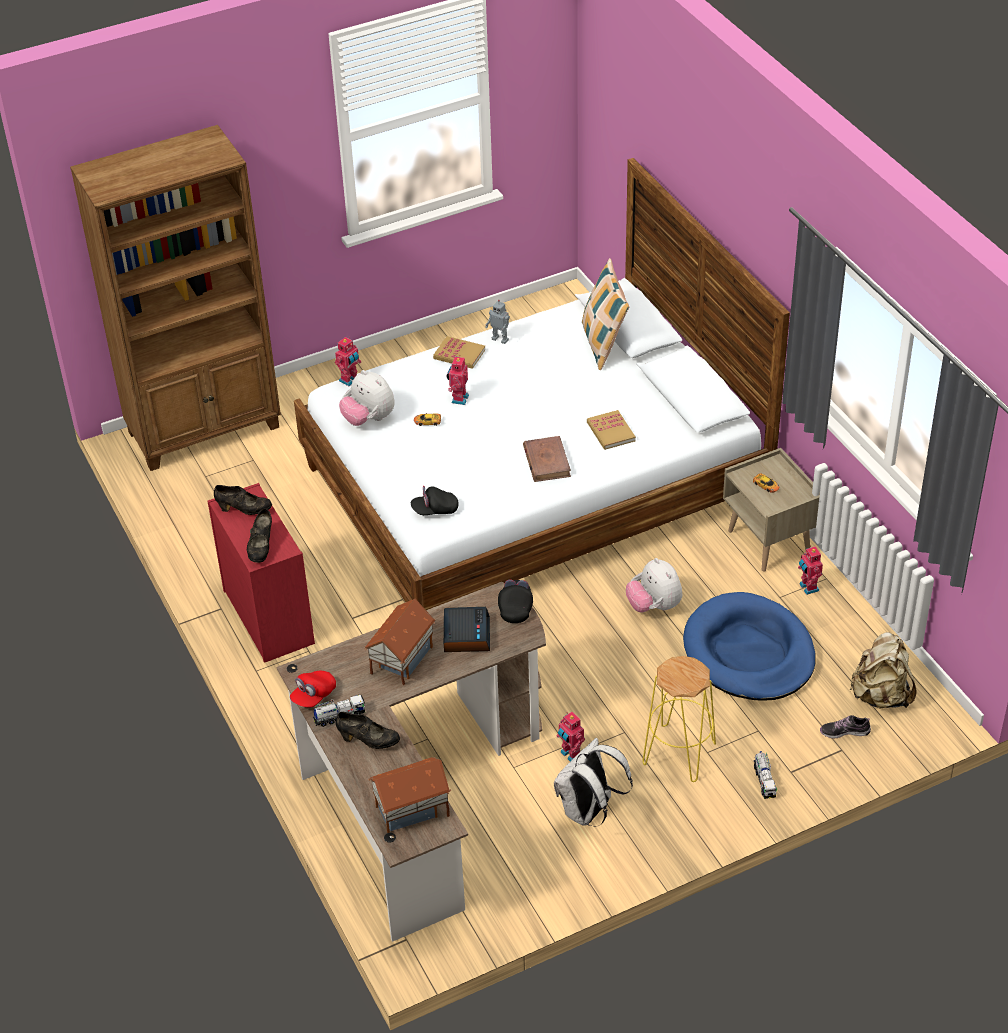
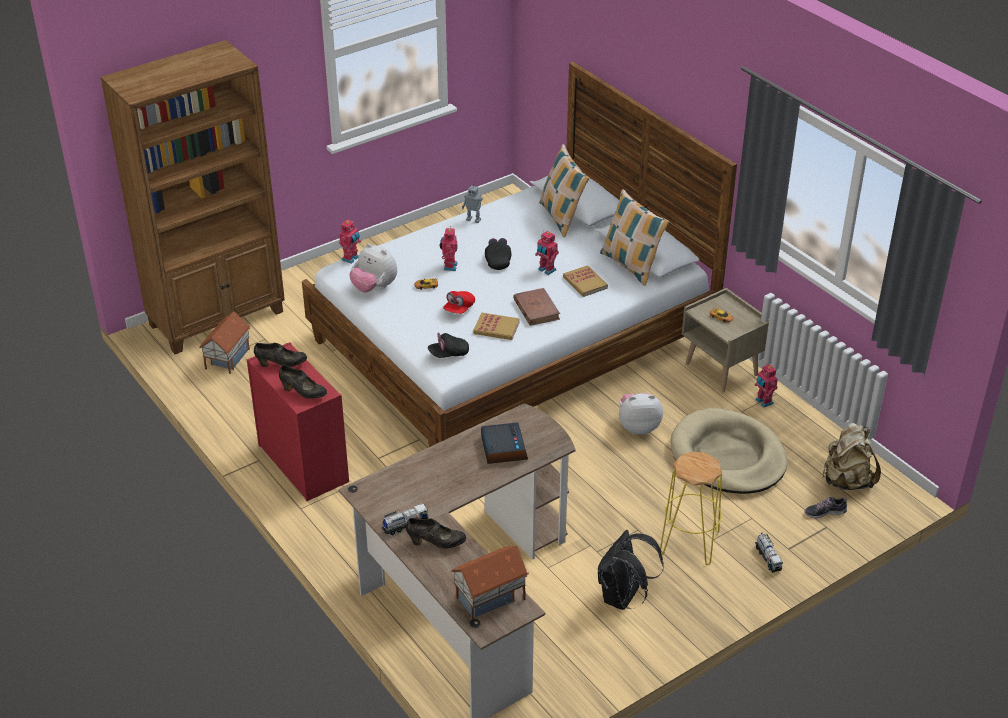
camera: 10 degrees left, 5 degrees down
black shoe [247,509,272,563] -> black shoe turned 60 degrees counterclockwise [279,365,327,399]
red cap [290,671,336,707] -> red cap moved to [443,291,475,314]
toy house [365,599,435,685] -> toy house moved to [199,311,250,374]
book [433,336,485,369] -> book moved to [473,312,520,340]
black cap [498,579,533,623] -> black cap moved to [485,238,511,270]
white backpack [554,738,633,827] -> black backpack [598,530,664,610]
toy robot [556,712,585,762] -> toy robot moved to [535,231,559,275]
plush toy [626,558,682,612] -> plush toy turned 120 degrees clockwise [619,393,663,435]
blue dog bed [683,592,815,701] -> beige dog bed [671,408,787,494]
none -> pillow [600,189,669,286]

